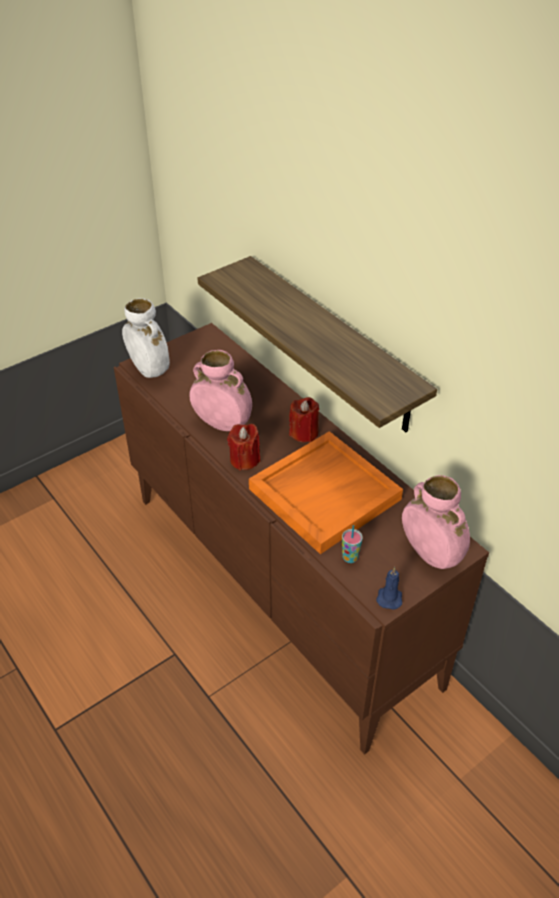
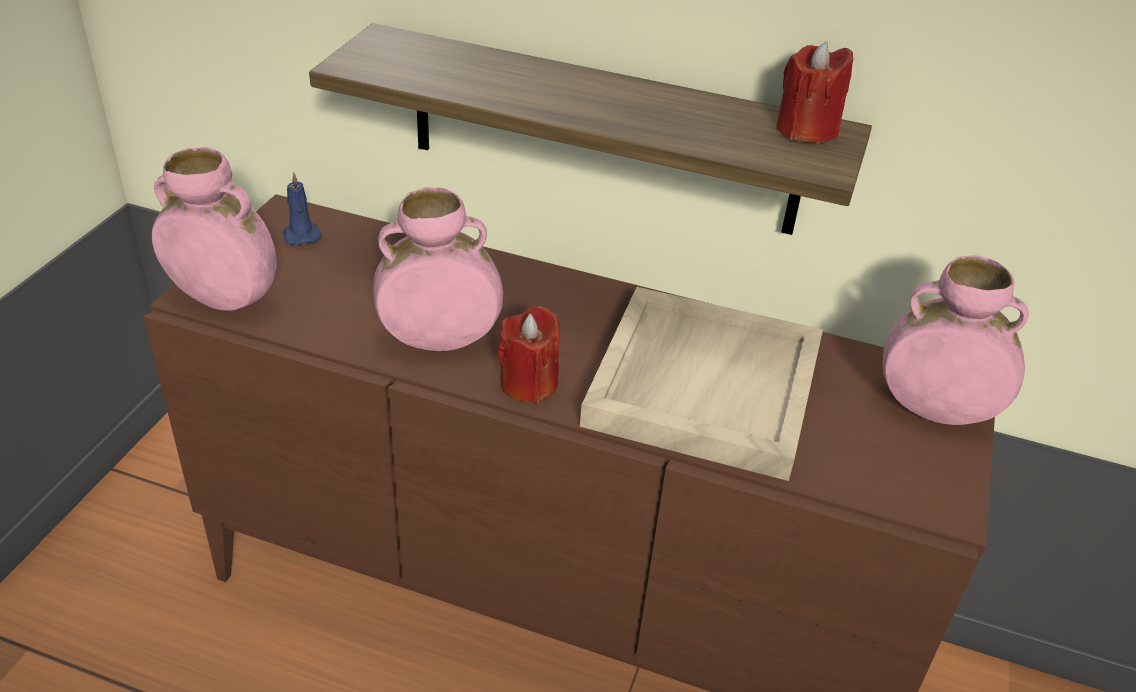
camera: 35 degrees left, 5 degrees down
white vase [122,298,170,378] -> pink vase [152,147,277,311]
orange tray [249,431,403,554] -> beige tray [580,287,823,481]
red candle [289,397,319,442] -> red candle moved to [776,42,853,143]
cup [342,525,363,563] -> none
blue candle [376,567,402,610] -> blue candle moved to [283,172,322,245]

